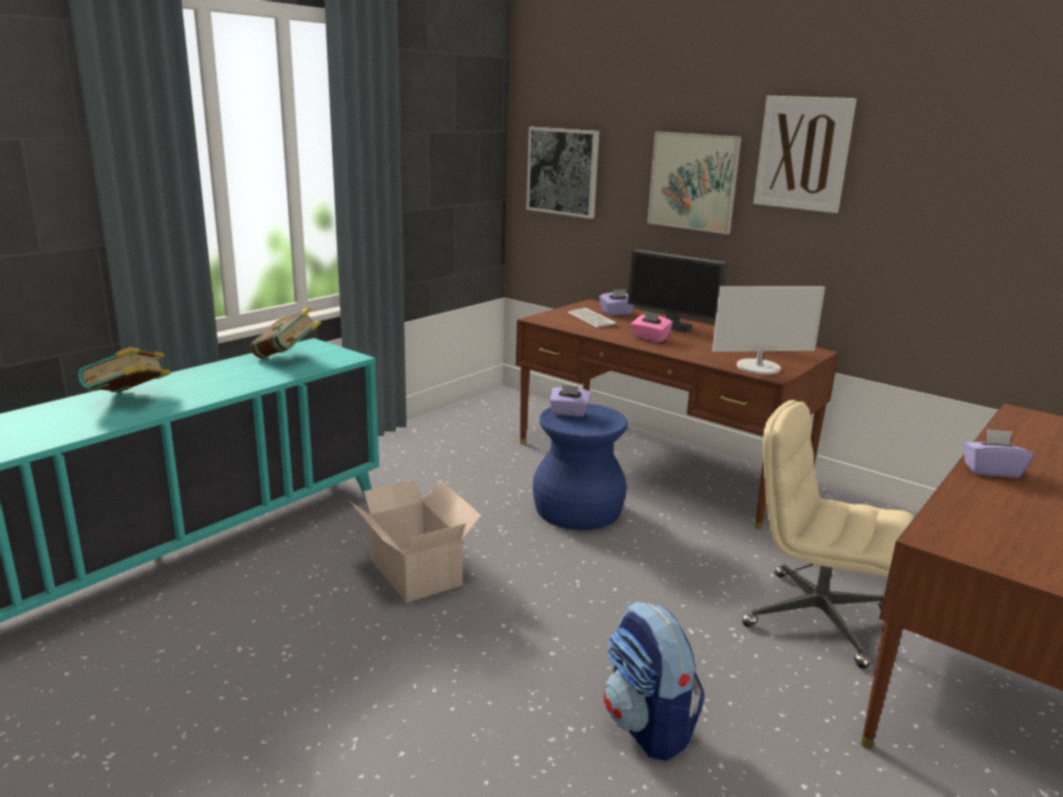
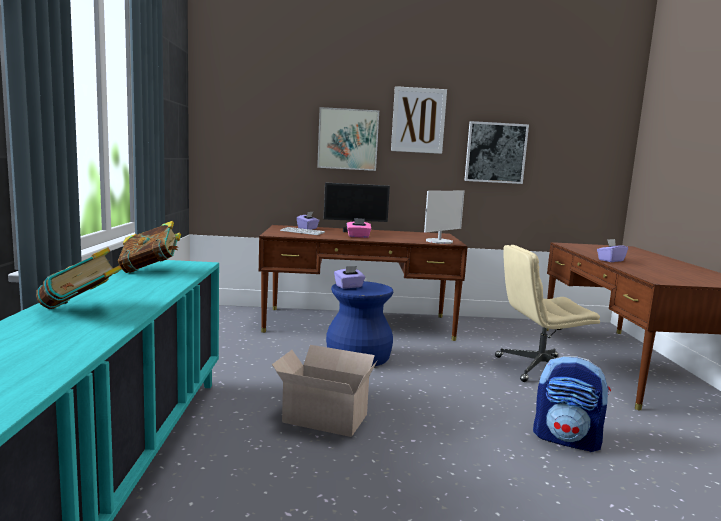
camera: 40 degrees left, 10 degrees down
picture [526,127,599,219] -> picture moved to [464,121,529,184]

